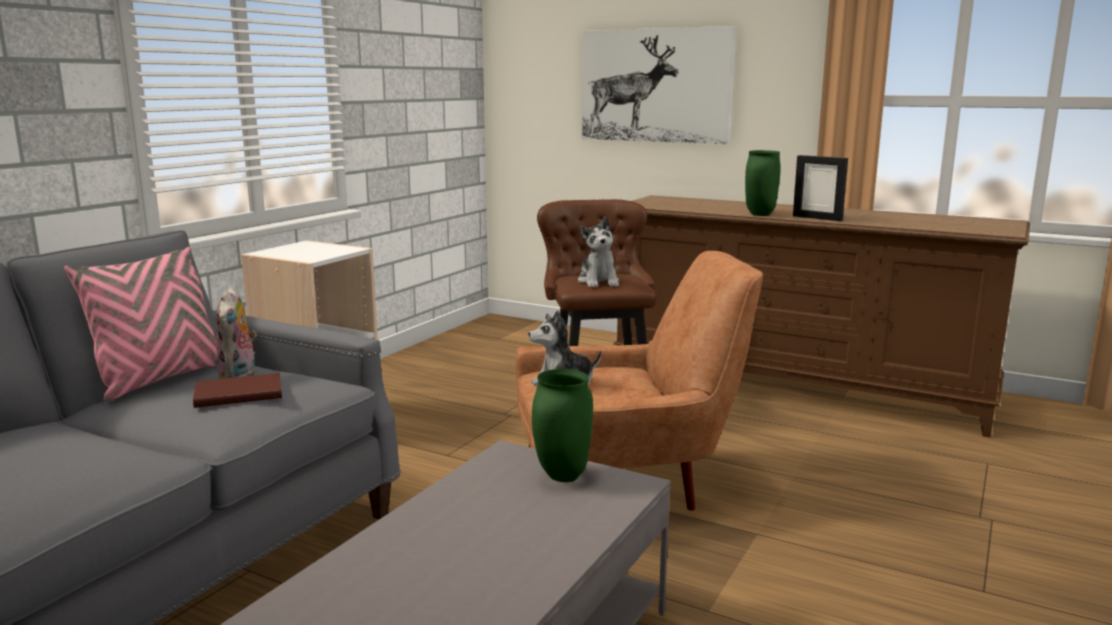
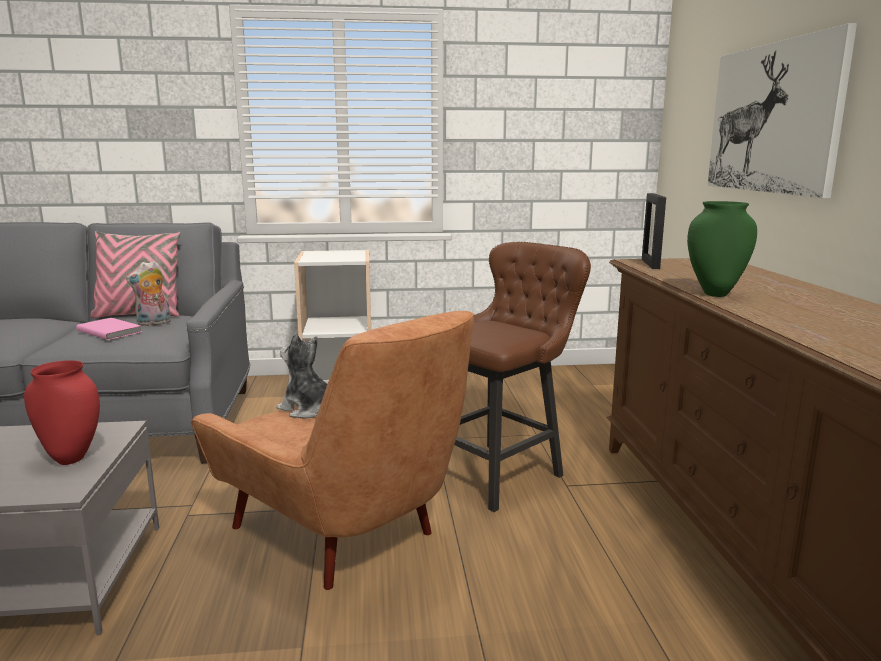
camera: 55 degrees right, 0 degrees up
brown book [193,373,282,408] -> pink book [76,318,141,340]
green vase [532,369,593,482] -> red vase [24,360,100,465]
plush toy [578,217,619,288] -> none
picture frame [793,155,848,221] -> picture frame moved to [642,193,666,269]

